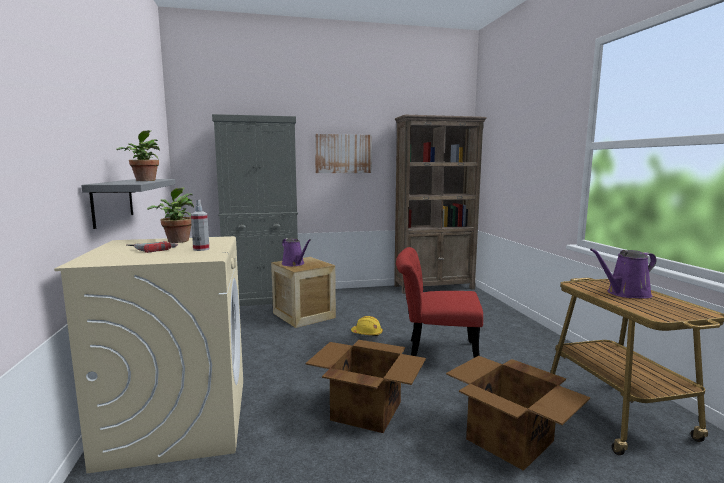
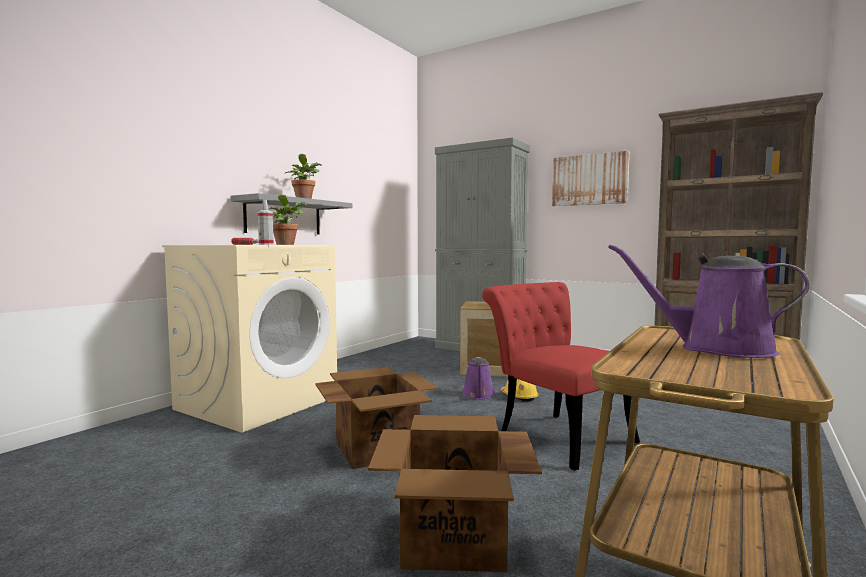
camera: 45 degrees right, 5 degrees down
purple watering can [282,238,311,266] -> purple watering can moved to [463,357,495,399]

